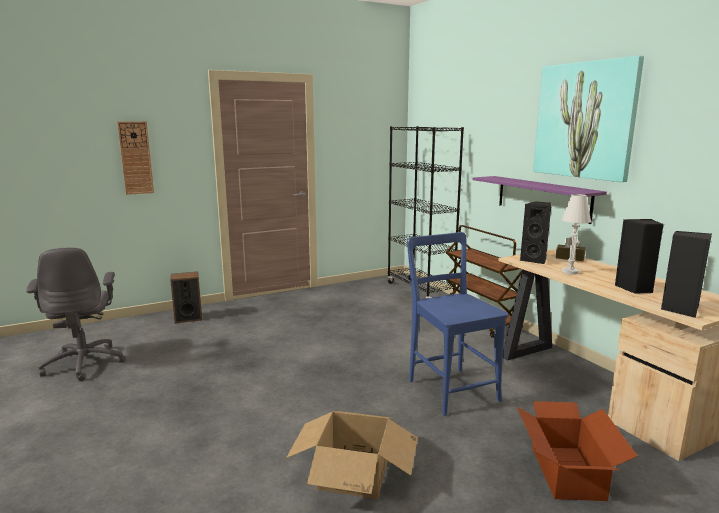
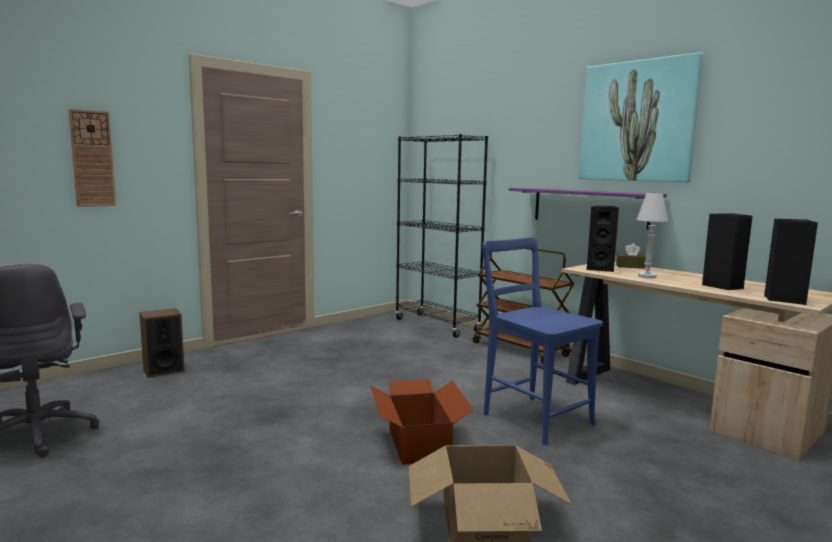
camera: 15 degrees left, 5 degrees down
cardboard box [517,401,637,501] -> cardboard box moved to [371,379,474,465]

